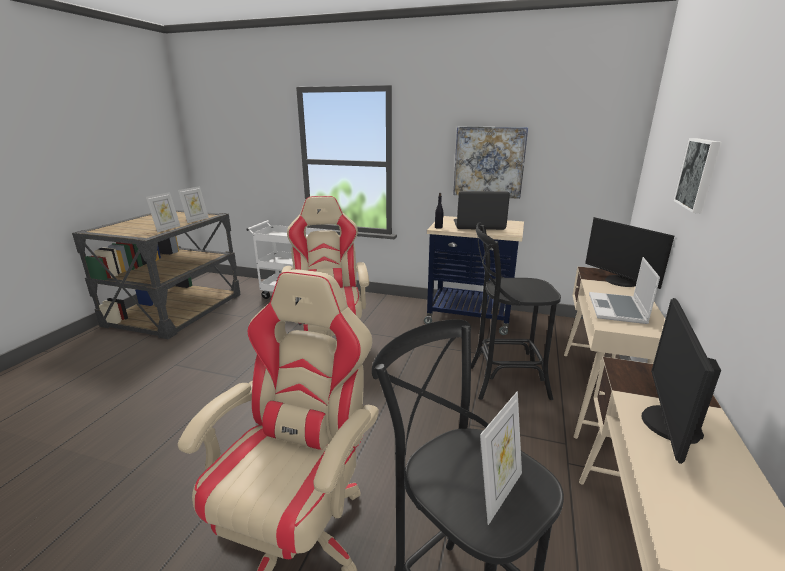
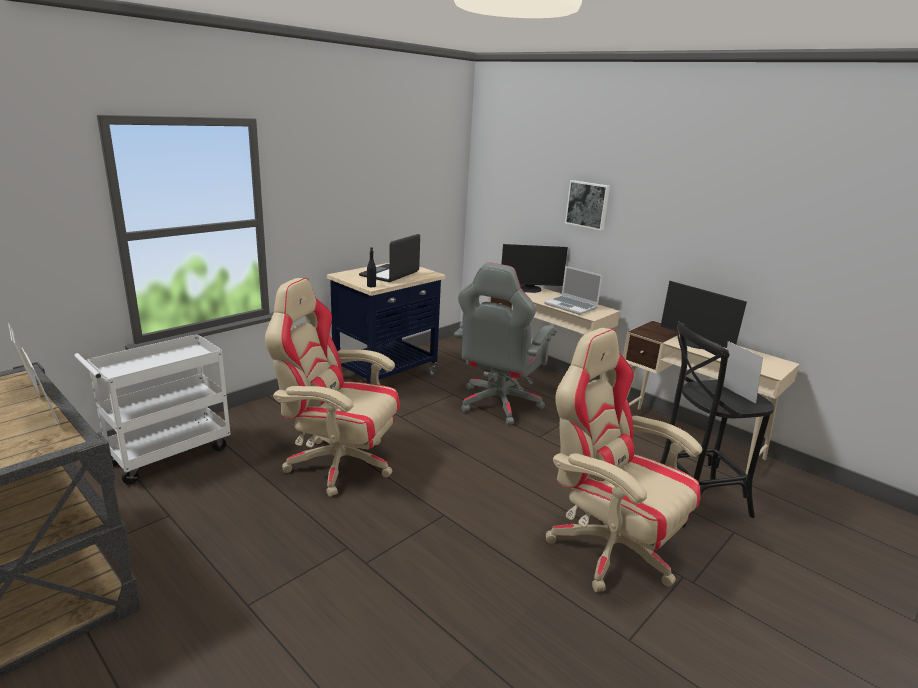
camera: 65 degrees left, 0 degrees up
picture [453,127,528,199] -> none
black stool [471,222,561,400] -> grey office chair [454,262,557,425]

